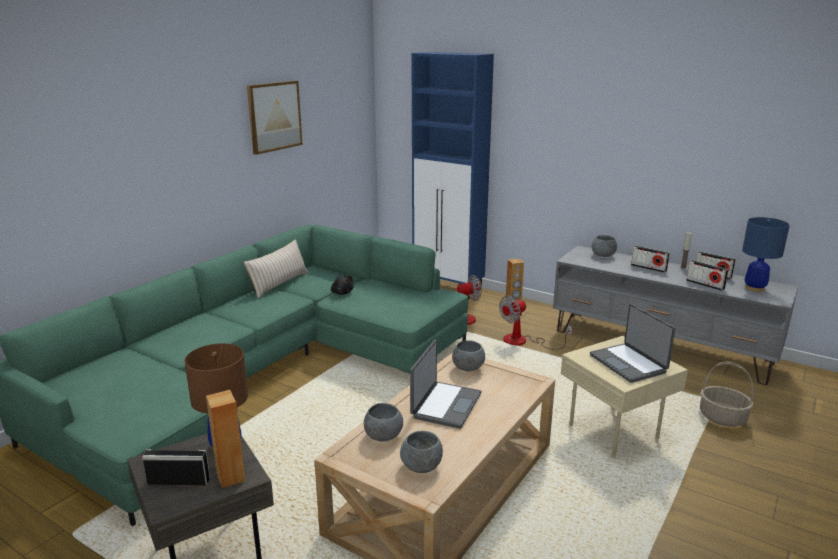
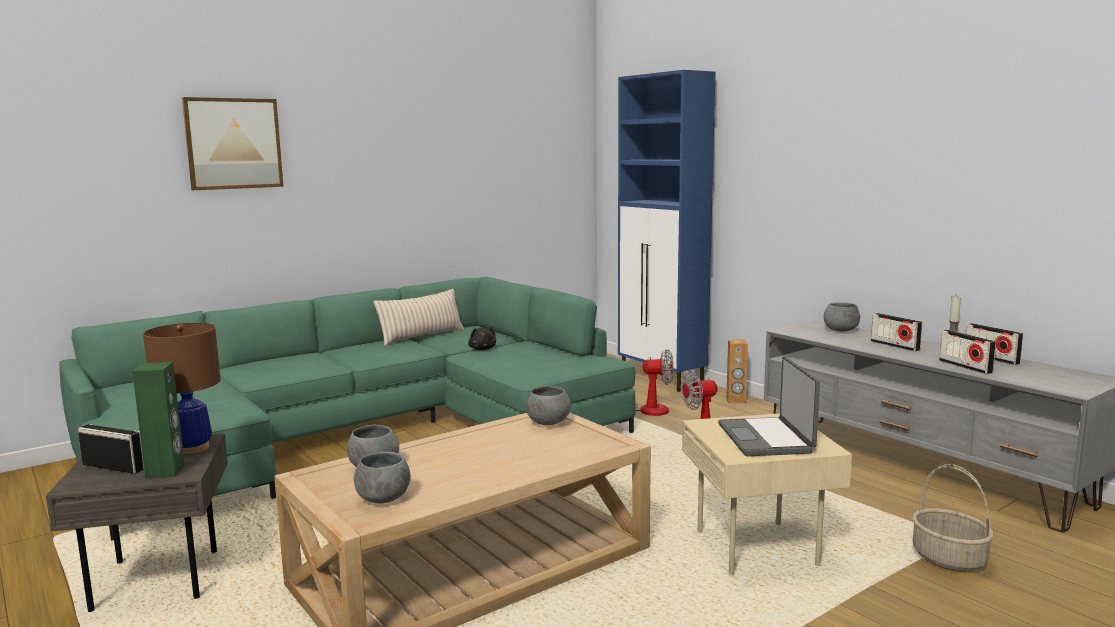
camera: 20 degrees right, 10 degrees down
brown speaker [206,390,246,488] -> green speaker [132,362,185,478]
picture [247,81,303,155] -> picture moved to [182,97,283,190]
laptop [410,340,482,429] -> none
blue table lamp [742,217,790,292] -> none

